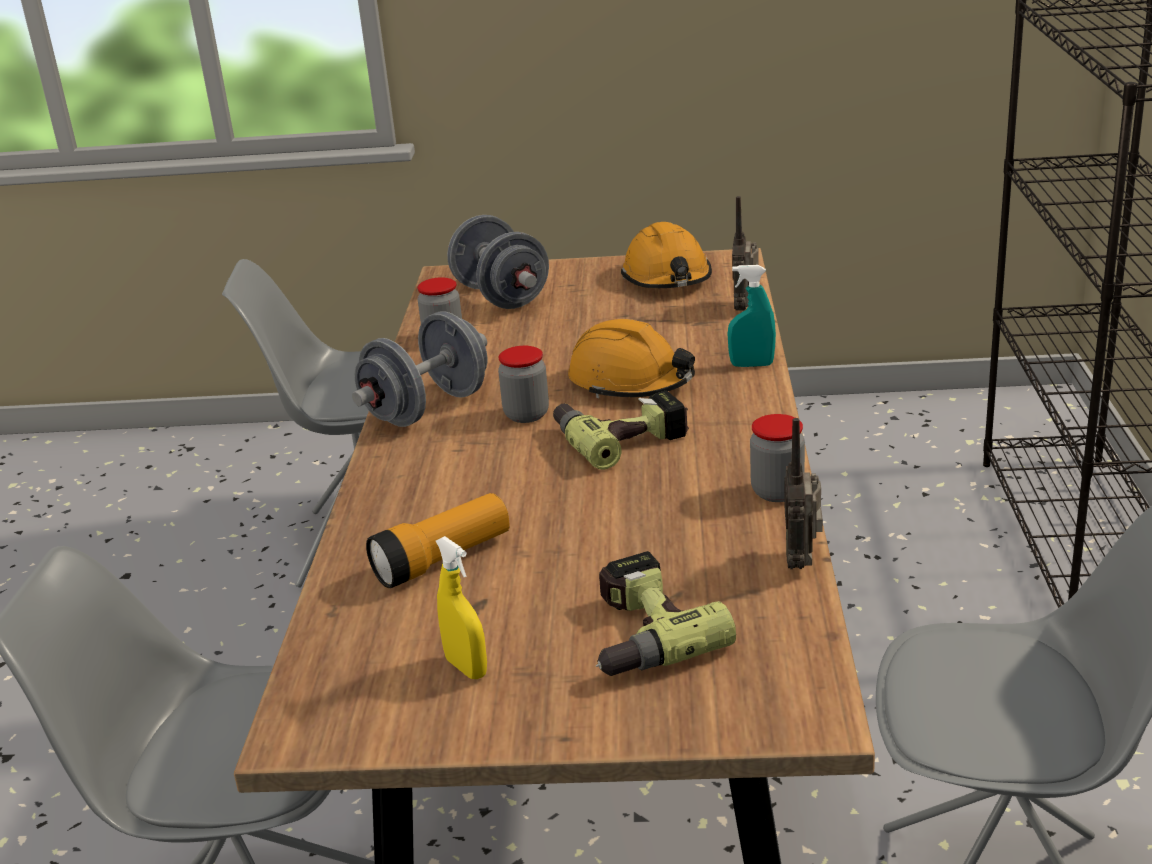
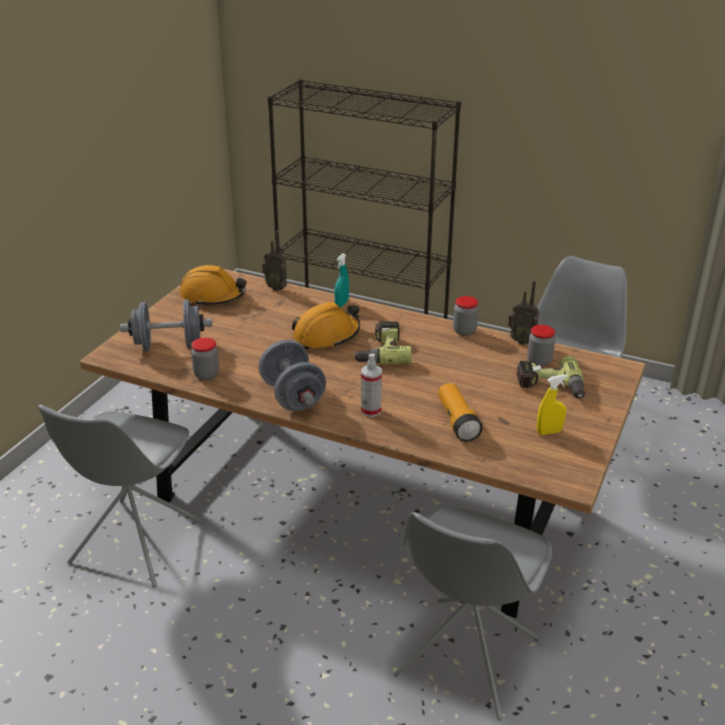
camera: 70 degrees left, 5 degrees up
jar [498,346,549,423] -> jar moved to [527,325,555,367]
none -> spray bottle [361,354,382,417]

